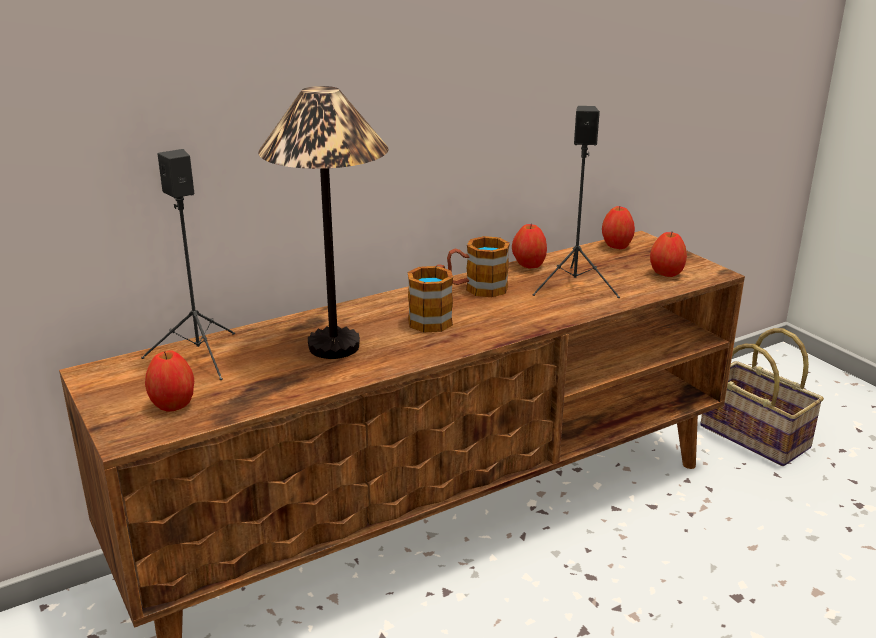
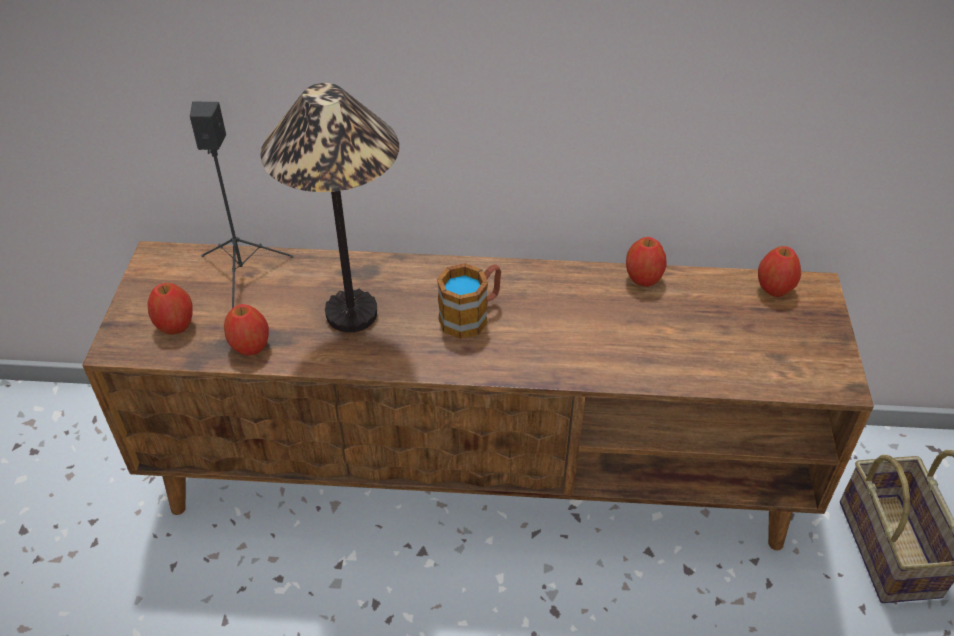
camera: 35 degrees right, 20 degrees up
mug [447,236,510,297] -> none
black speaker [532,106,620,298] -> none
apple [650,232,687,277] -> apple moved to [224,304,269,356]

